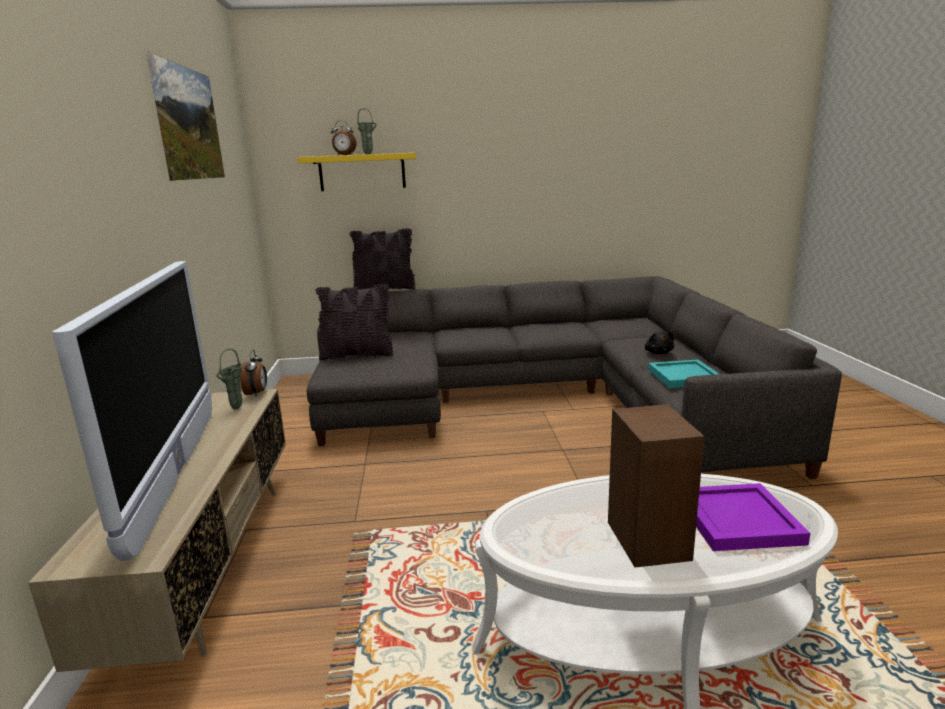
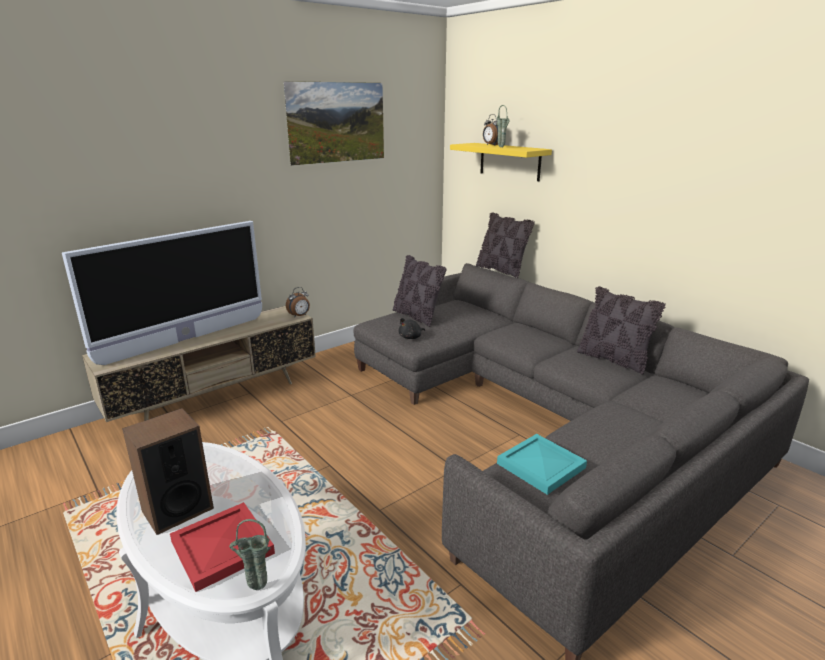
camera: 55 degrees right, 5 degrees up
green vase [216,349,242,410] -> green vase moved to [229,519,271,590]
black plush toy [645,332,674,354] -> black plush toy moved to [398,318,425,339]
purple tray [696,483,810,551] -> red tray [170,502,275,592]
none -> black pillow [577,286,666,375]

